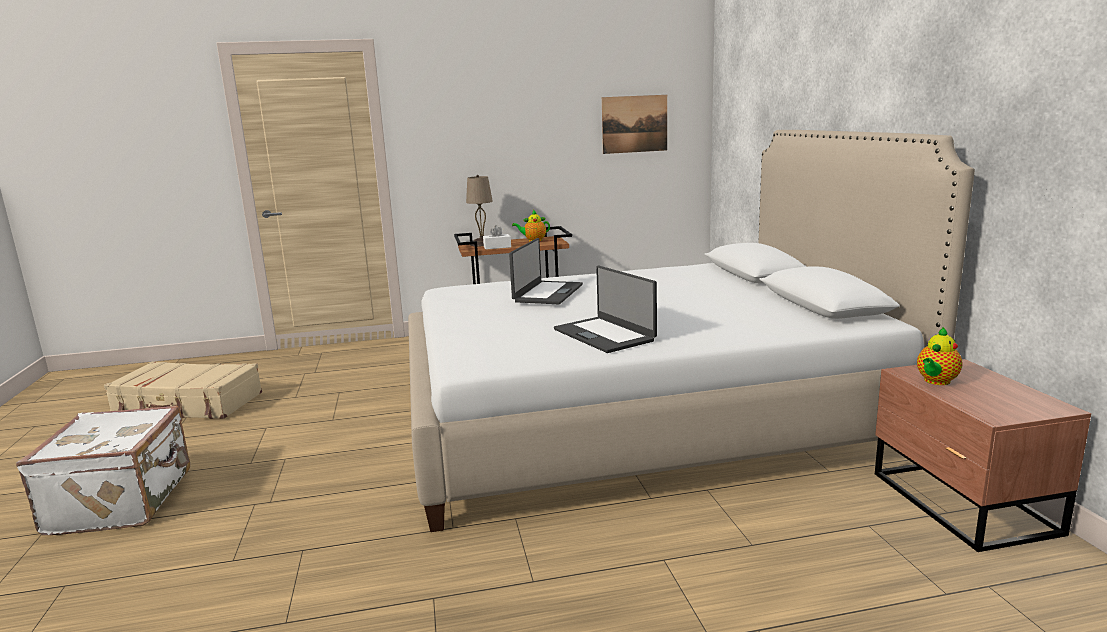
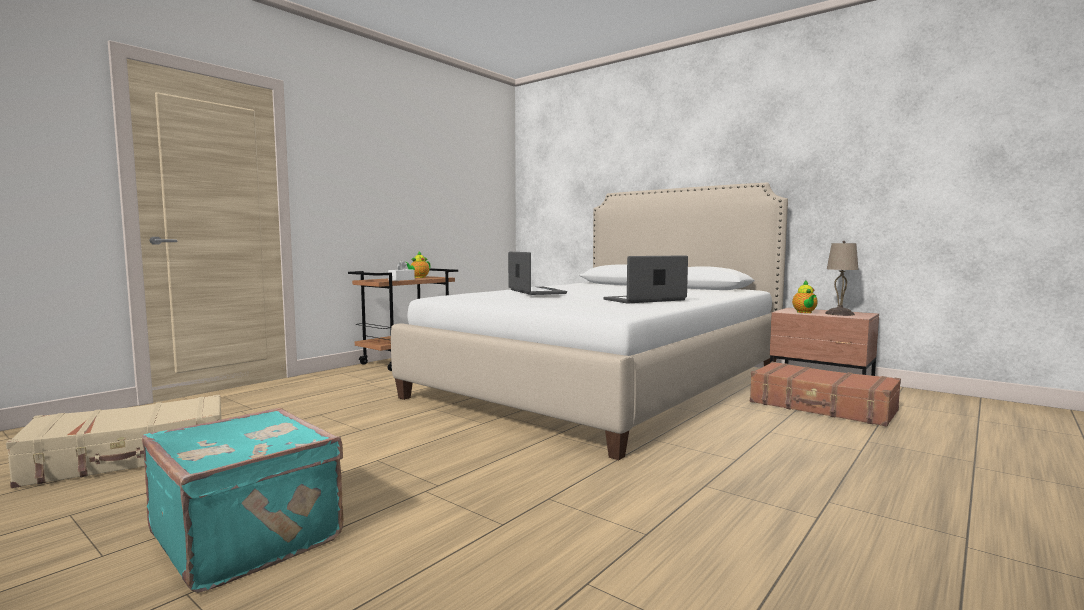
camera: 40 degrees left, 10 degrees down
white suitcase [16,406,190,535] -> turquoise suitcase [142,408,344,593]
beige table lamp [466,175,493,246] -> beige table lamp moved to [825,241,859,316]
laptop [554,266,657,353] -> laptop turned 135 degrees clockwise [603,255,688,304]
picture [602,95,667,154] -> none
none -> brown suitcase [750,362,901,427]

